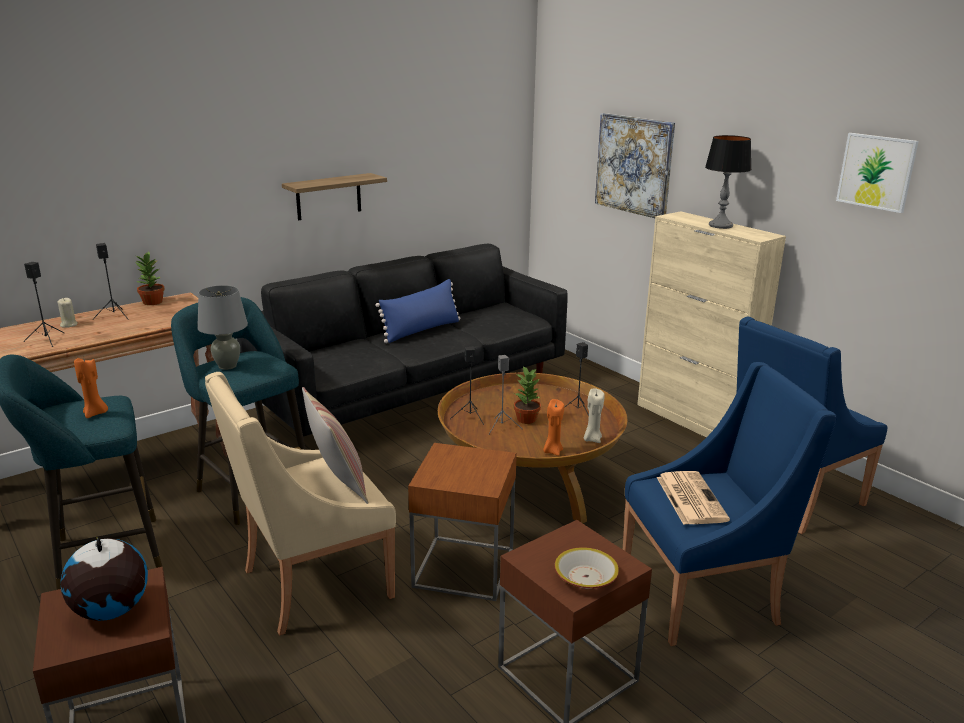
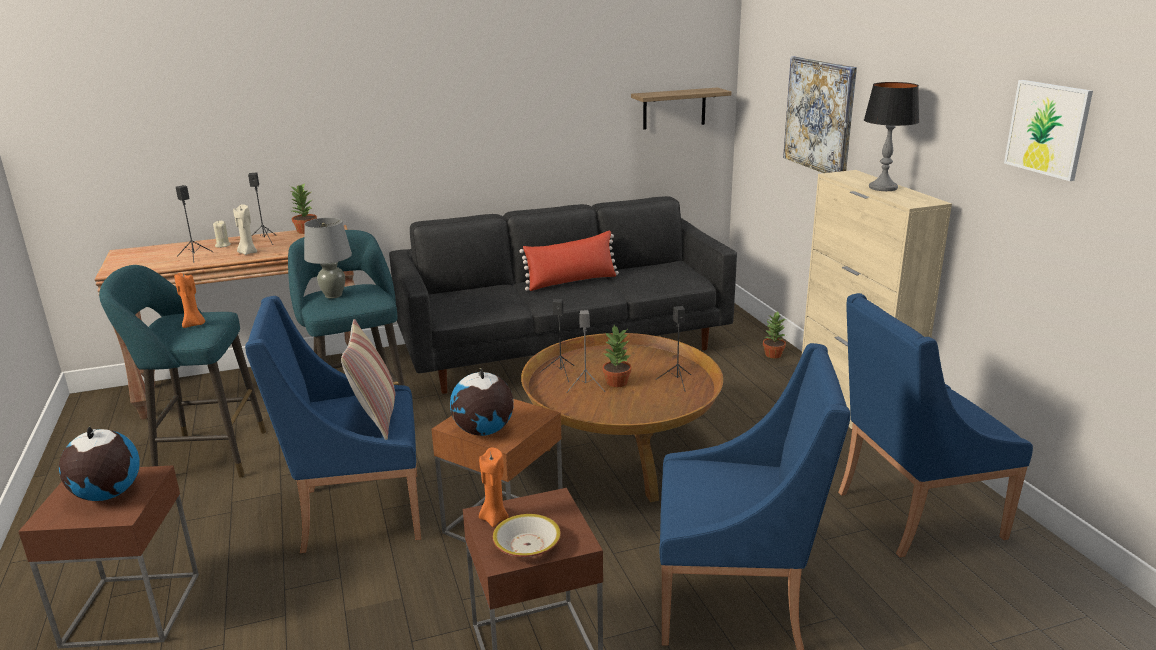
camera: 20 degrees right, 0 degrees up
beige armchair [205,372,396,636] -> blue armchair [245,296,421,553]
shelf [282,173,387,220] -> shelf moved to [631,88,732,130]
blue pillow [375,279,460,343] -> red pillow [519,231,619,291]
orange candle [543,399,564,456] -> orange candle moved to [479,448,509,527]
beige candle [584,388,604,443] -> beige candle moved to [233,204,257,255]
newspaper [657,471,730,525] -> none
none -> globe [450,368,513,436]
none -> potted plant [763,311,786,358]

